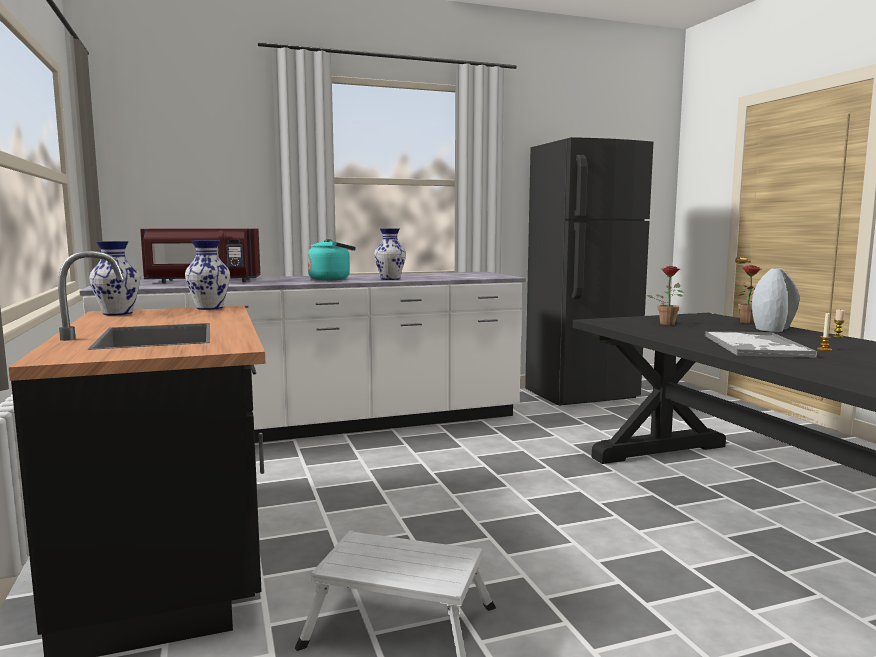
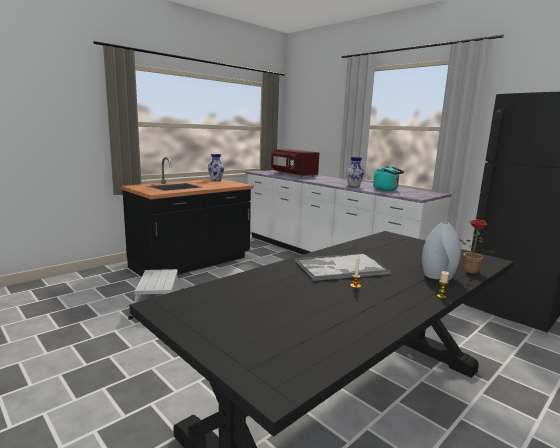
camera: 65 degrees right, 5 degrees up
vase [185,240,230,310] -> none
turquoise kettle [307,239,356,280] -> turquoise kettle moved to [373,166,404,191]
potted plant [647,266,684,325] -> none

